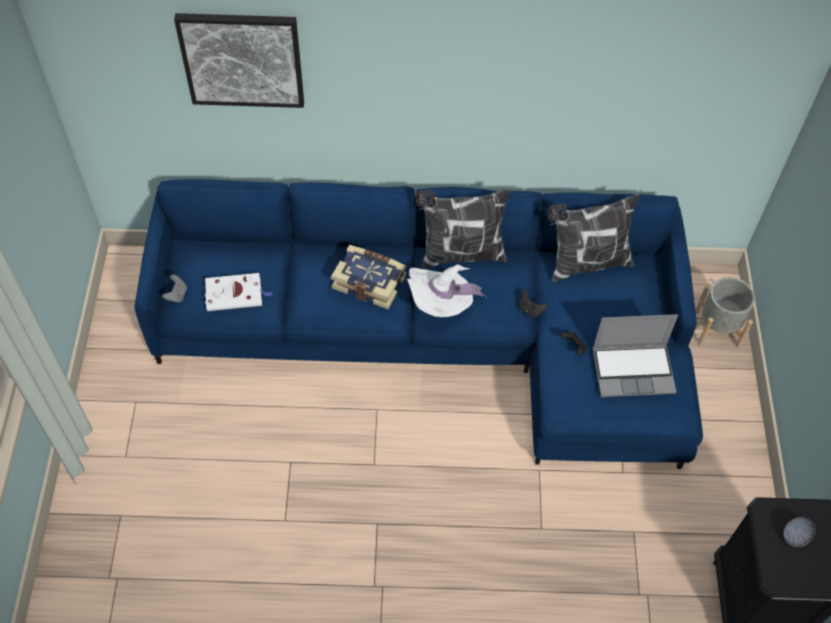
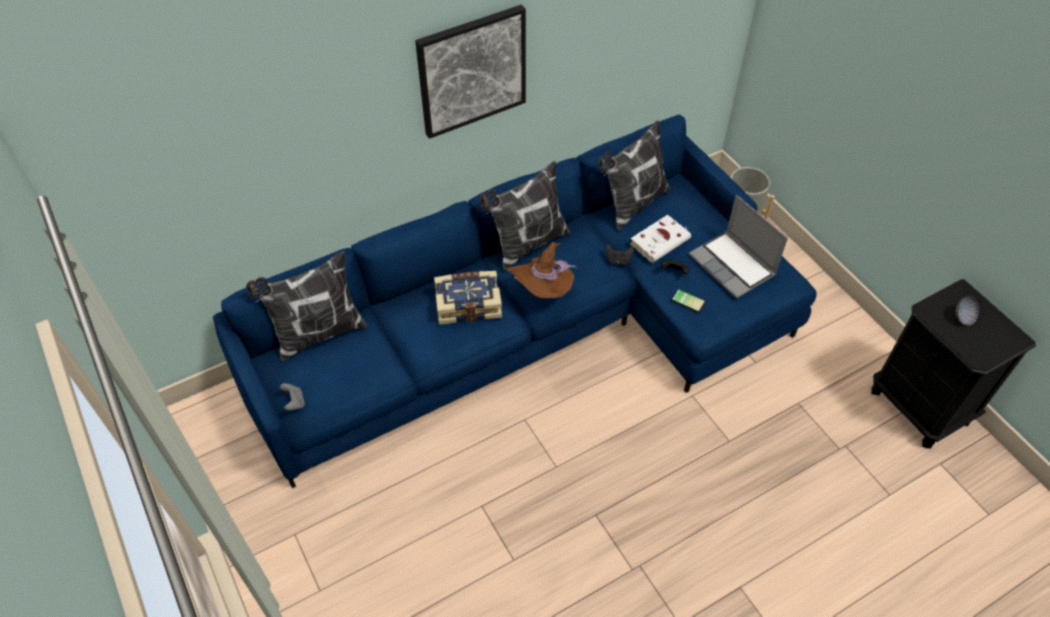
camera: 30 degrees left, 5 degrees down
picture [174,13,304,108] -> picture moved to [415,5,526,139]
white book [205,273,273,311] -> white book moved to [630,215,691,263]
white hat [407,264,487,317] -> brown hat [507,242,577,298]
laptop [592,314,678,397] -> laptop turned 90 degrees clockwise [689,195,788,299]
none -> pillow [246,251,368,362]
none -> phone [671,289,706,313]

